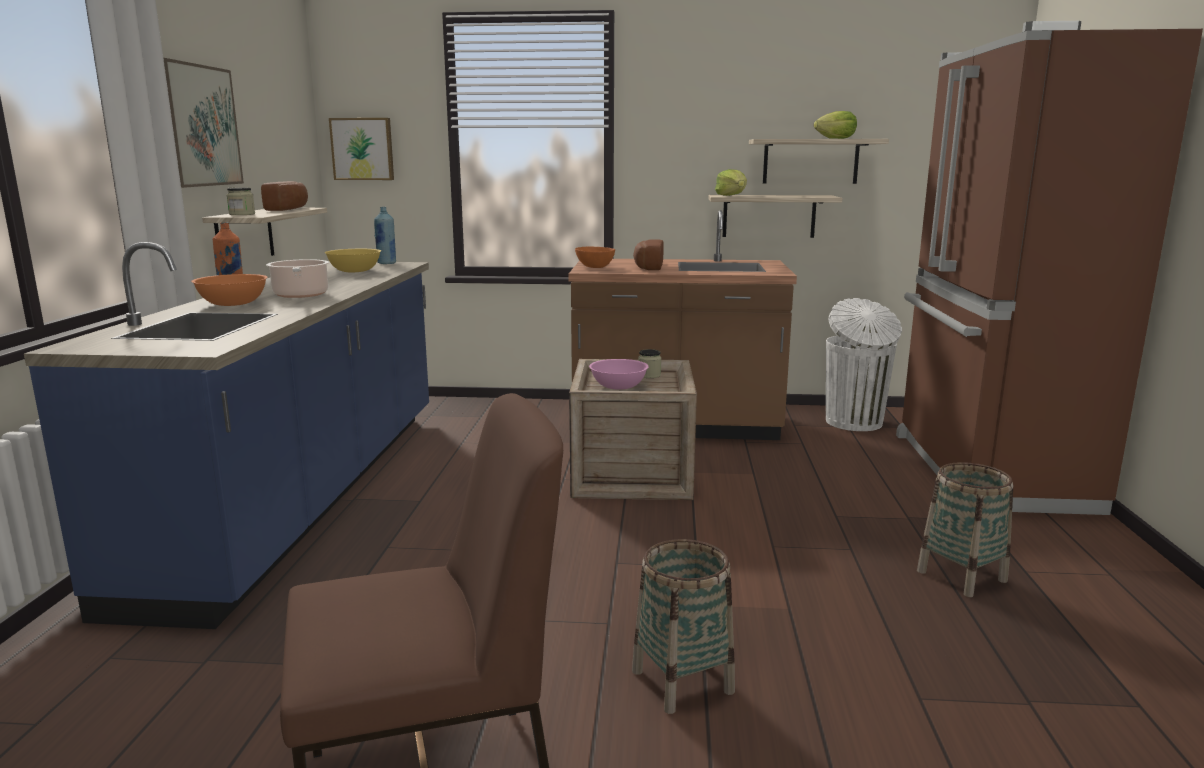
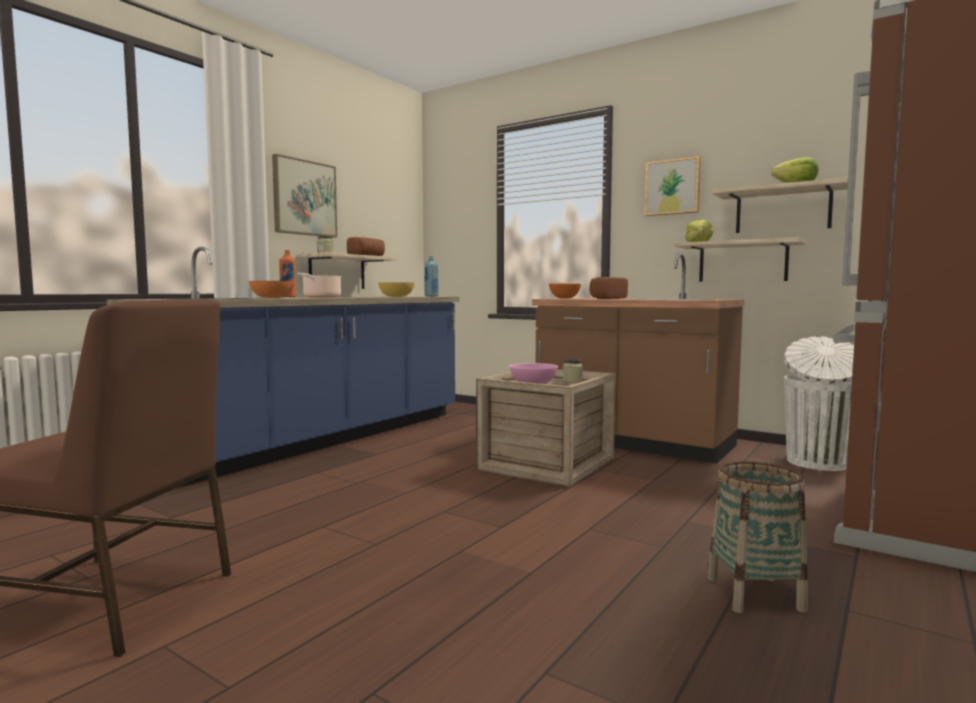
camera: 30 degrees right, 10 degrees down
picture [329,118,394,180] -> picture moved to [645,156,701,216]
basket [632,539,735,714] -> none

